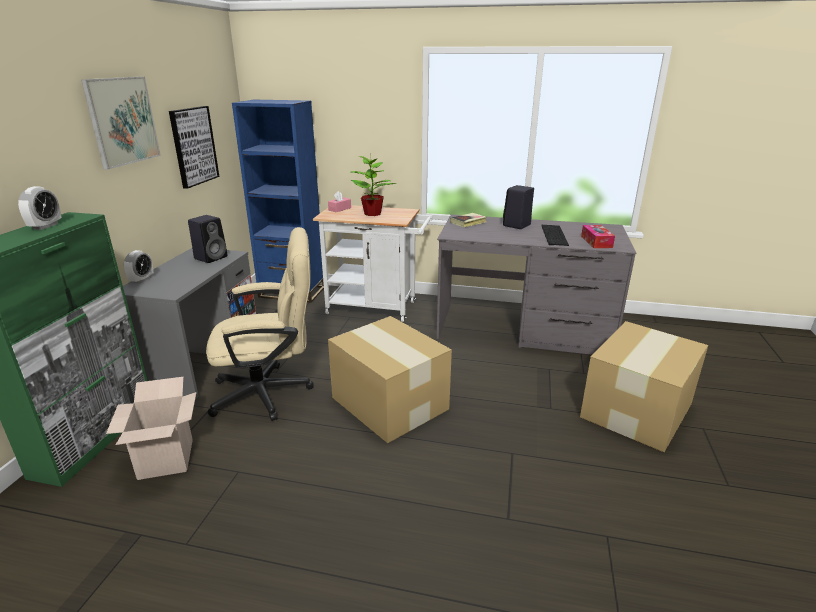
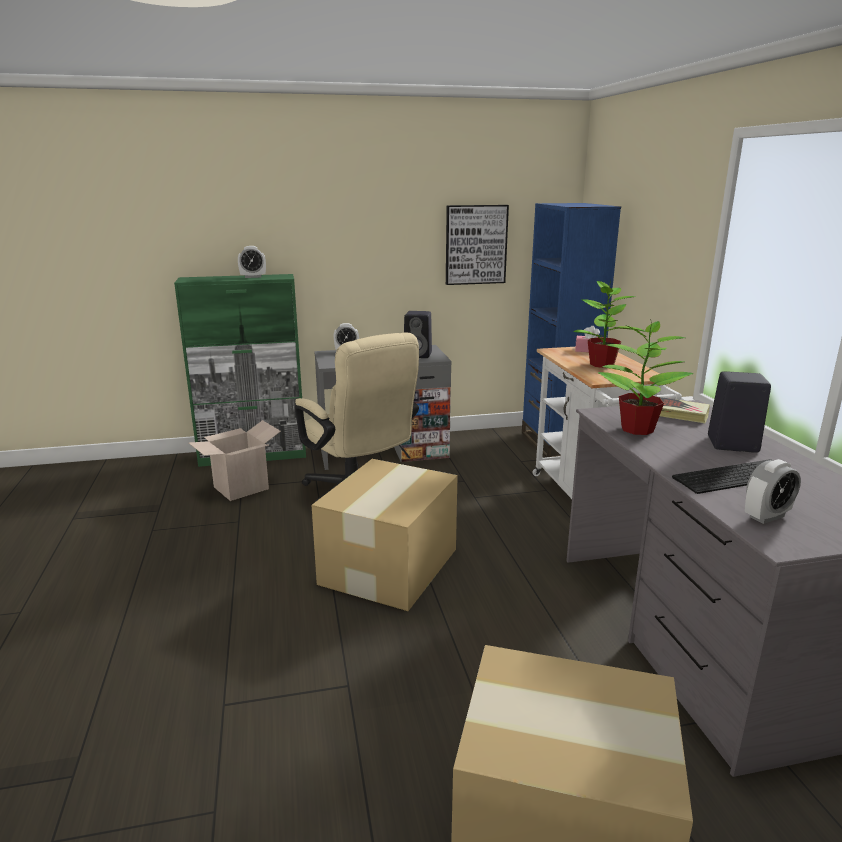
camera: 65 degrees right, 5 degrees down
picture [81,77,161,170] -> none
tissue box [581,225,615,248] -> alarm clock [745,459,801,524]
none -> potted plant [598,319,693,435]

